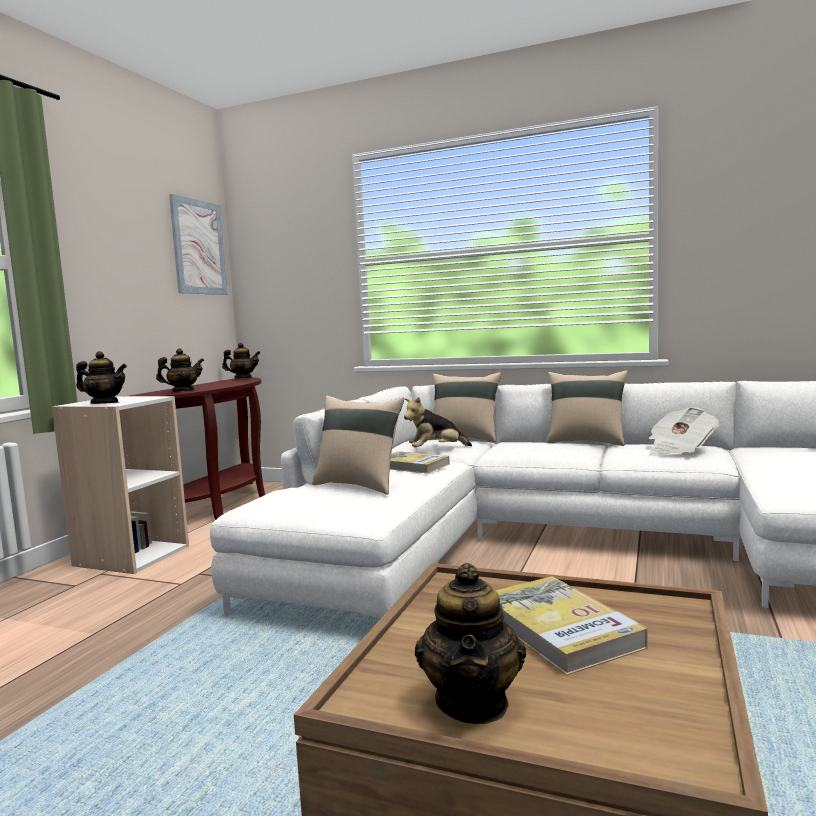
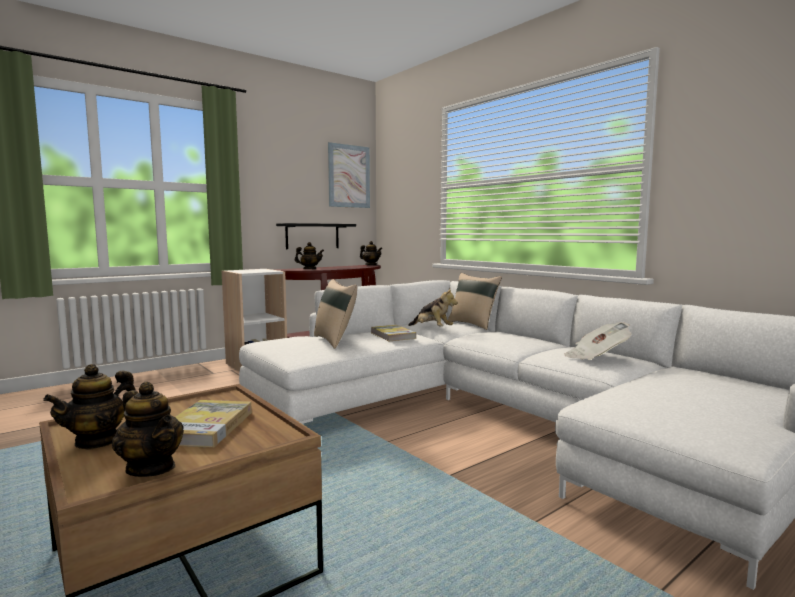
camera: 30 degrees right, 0 degrees up
teapot [76,351,127,404] -> teapot moved to [112,382,184,477]
plush toy [404,397,472,447] -> plush toy turned 150 degrees counterclockwise [408,289,458,326]
beige pillow [545,371,628,446] -> none
none -> black shelf [276,223,356,249]

